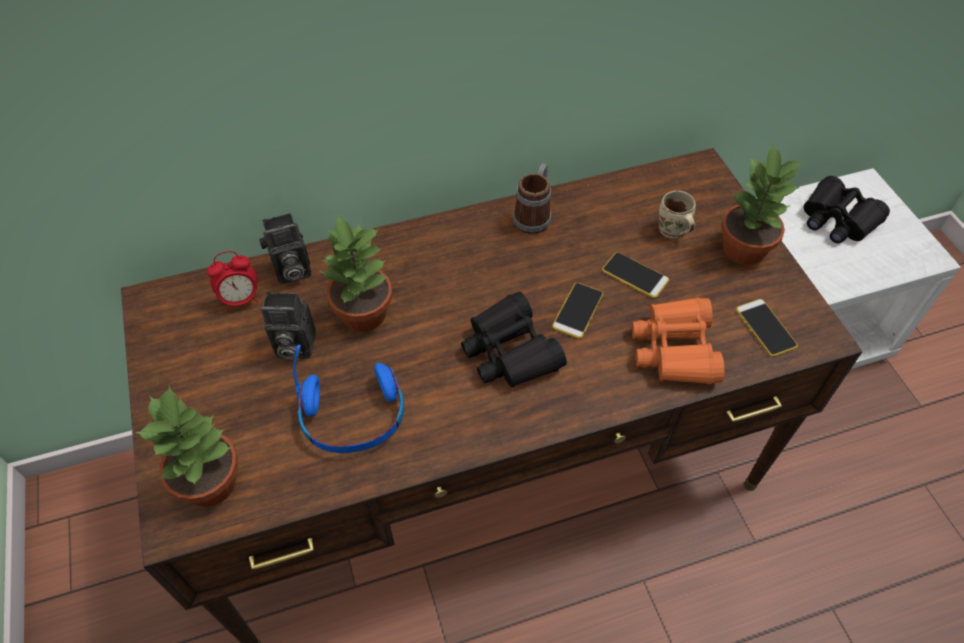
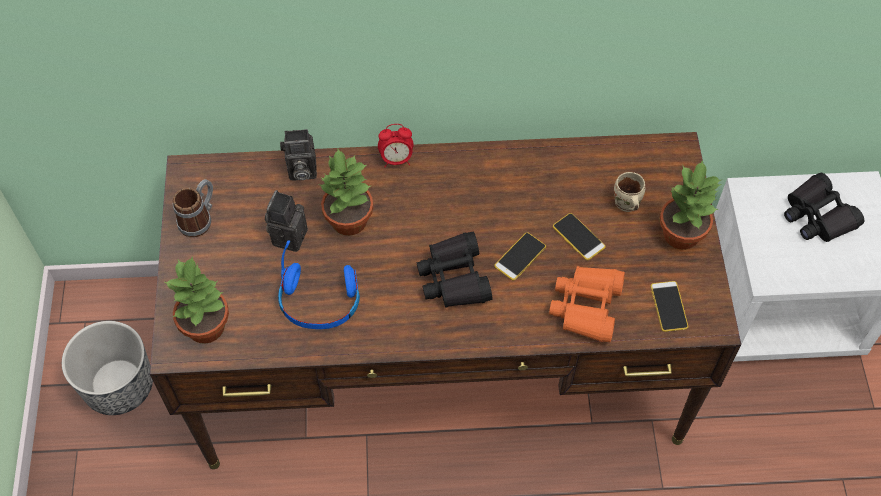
camera: 15 degrees right, 5 degrees up
alarm clock [207,251,259,311] -> alarm clock moved to [378,124,414,168]
camera [261,292,316,360] -> camera turned 90 degrees clockwise [265,190,308,252]
mug [513,164,551,234] -> mug moved to [173,179,213,237]
none -> planter [62,321,153,415]

